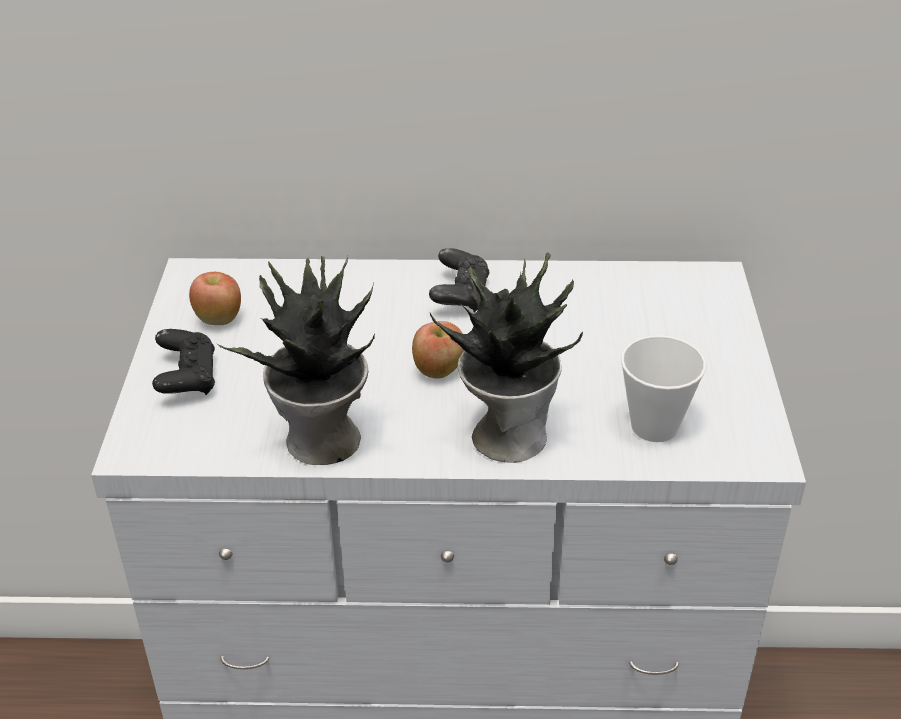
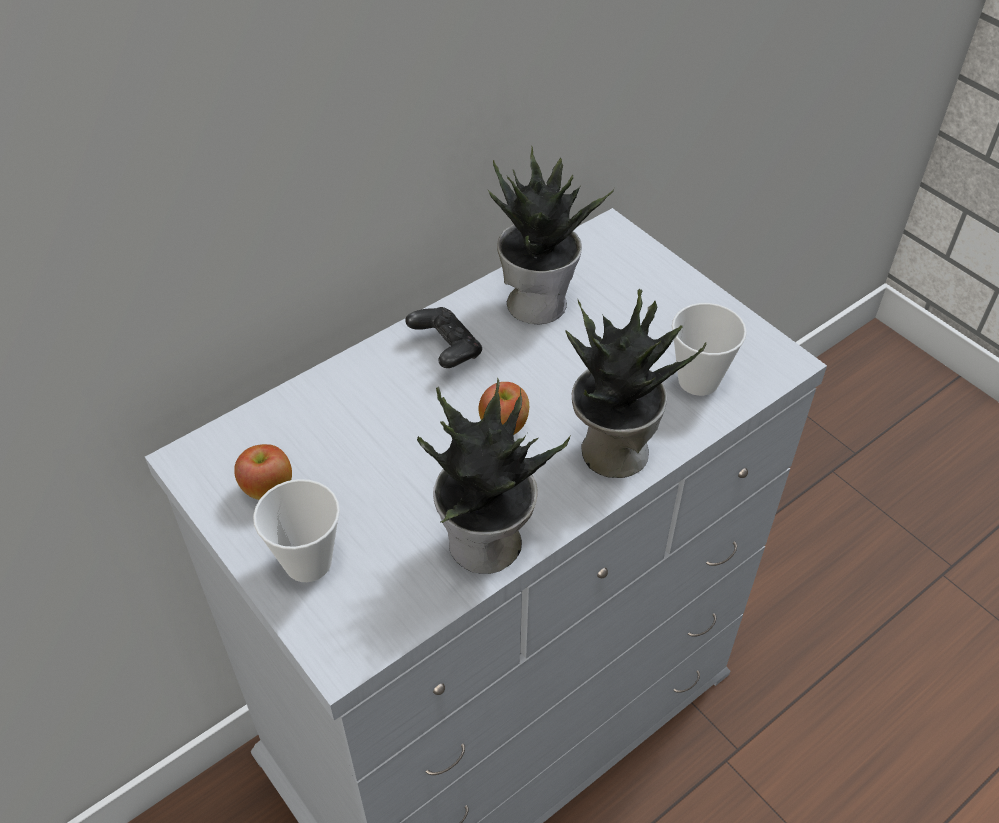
camera: 40 degrees left, 10 degrees up
black game controller [152,329,215,395] -> cup [253,479,340,582]
none -> potted plant [488,145,615,324]

